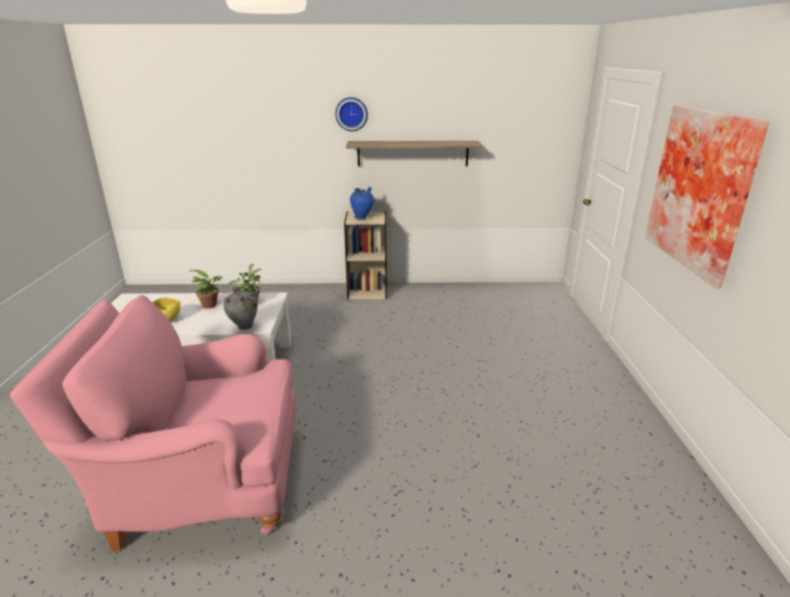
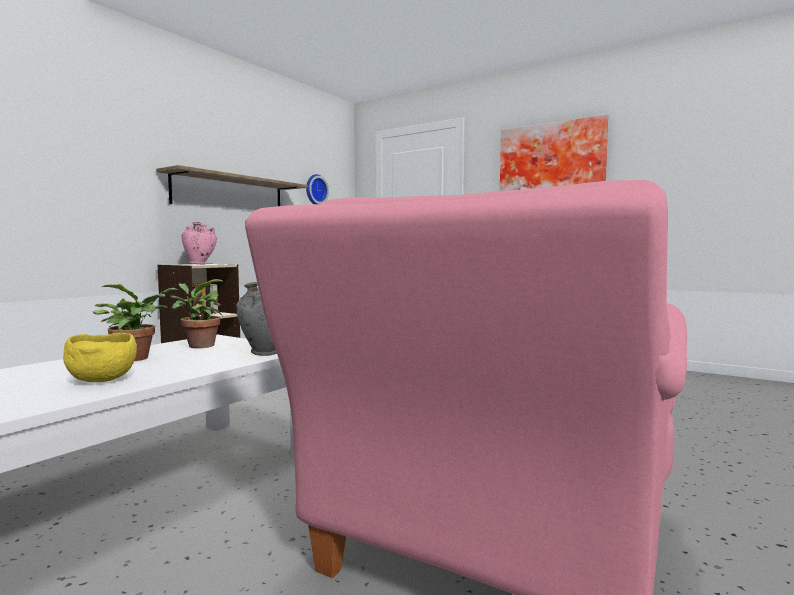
camera: 55 degrees left, 20 degrees down
wall clock [335,97,368,131] -> wall clock moved to [306,174,329,204]
blue vase [350,187,375,220] -> pink vase [182,222,217,265]

